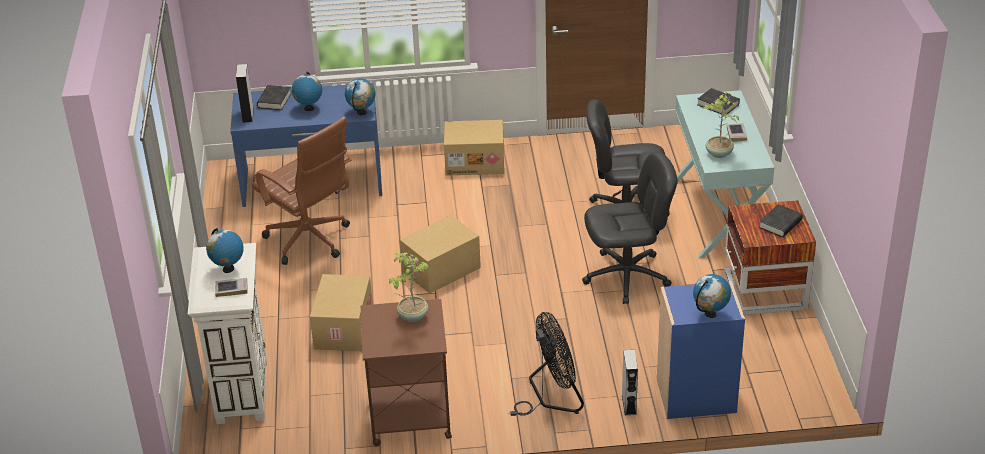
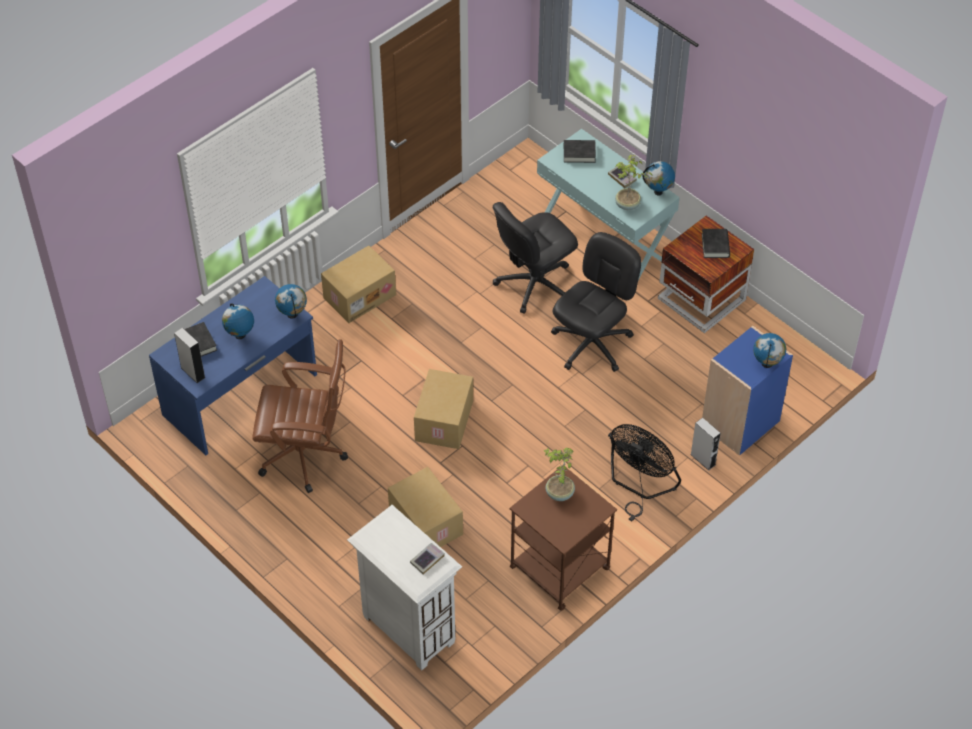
camera: 40 degrees left, 15 degrees up
globe [206,228,244,273] -> globe moved to [642,161,675,196]

